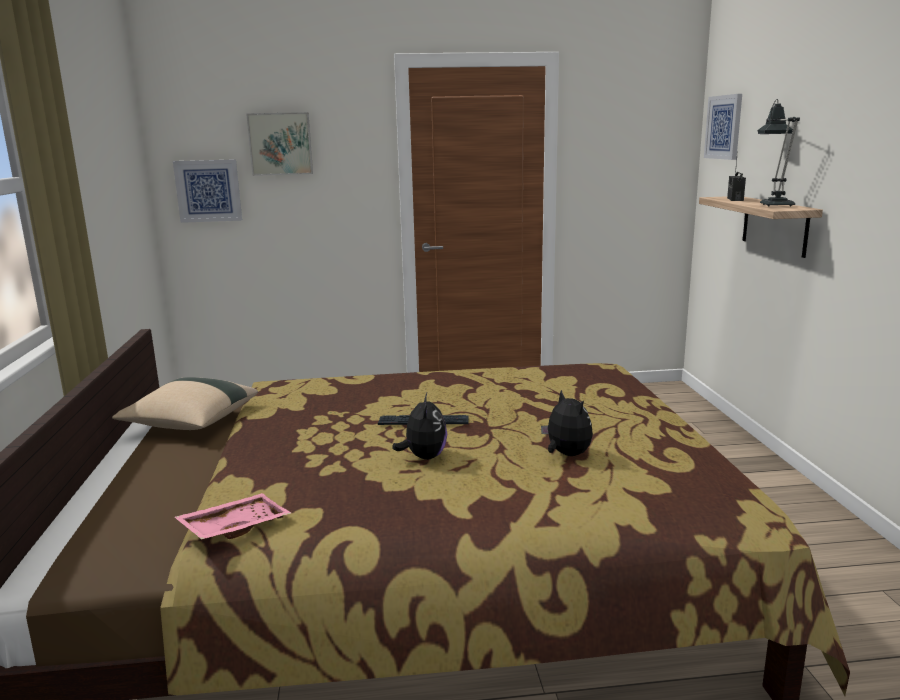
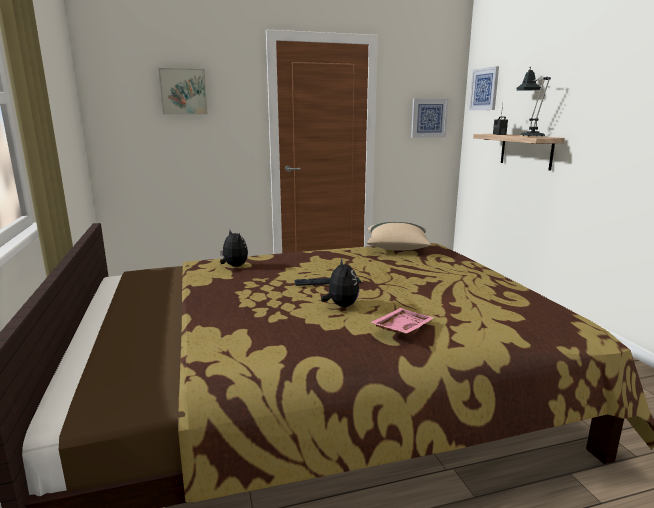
camera: 10 degrees left, 0 degrees up
beige pillow [112,377,258,430] -> beige pillow moved to [367,222,431,251]
picture [173,159,242,223] -> picture moved to [411,98,448,138]
pink tray [175,493,291,540] -> pink tray moved to [370,308,434,335]
plush toy [541,390,593,456] -> plush toy moved to [220,230,248,267]

